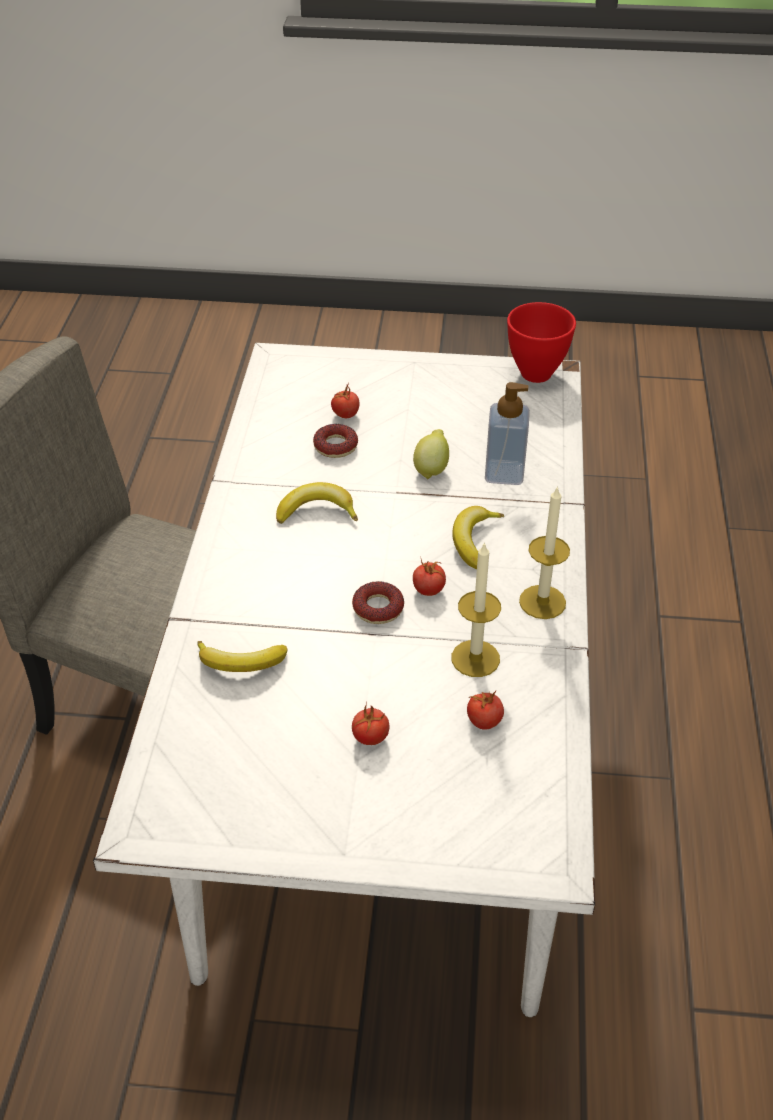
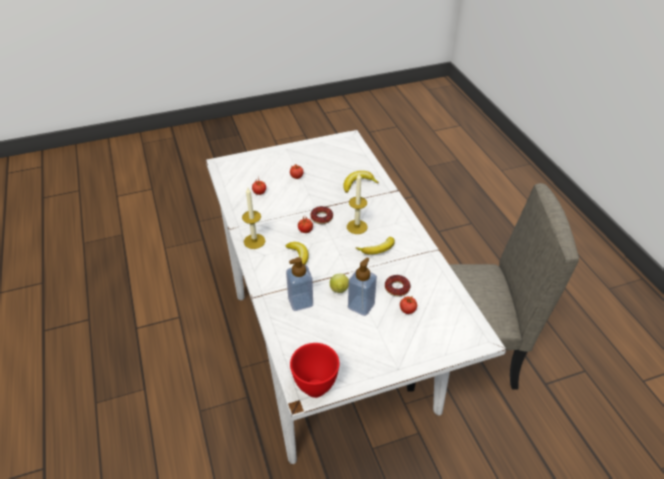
camera: 155 degrees right, 0 degrees up
candle [451,542,501,677] -> candle moved to [347,173,368,234]
none -> soap dispenser [348,258,377,316]

